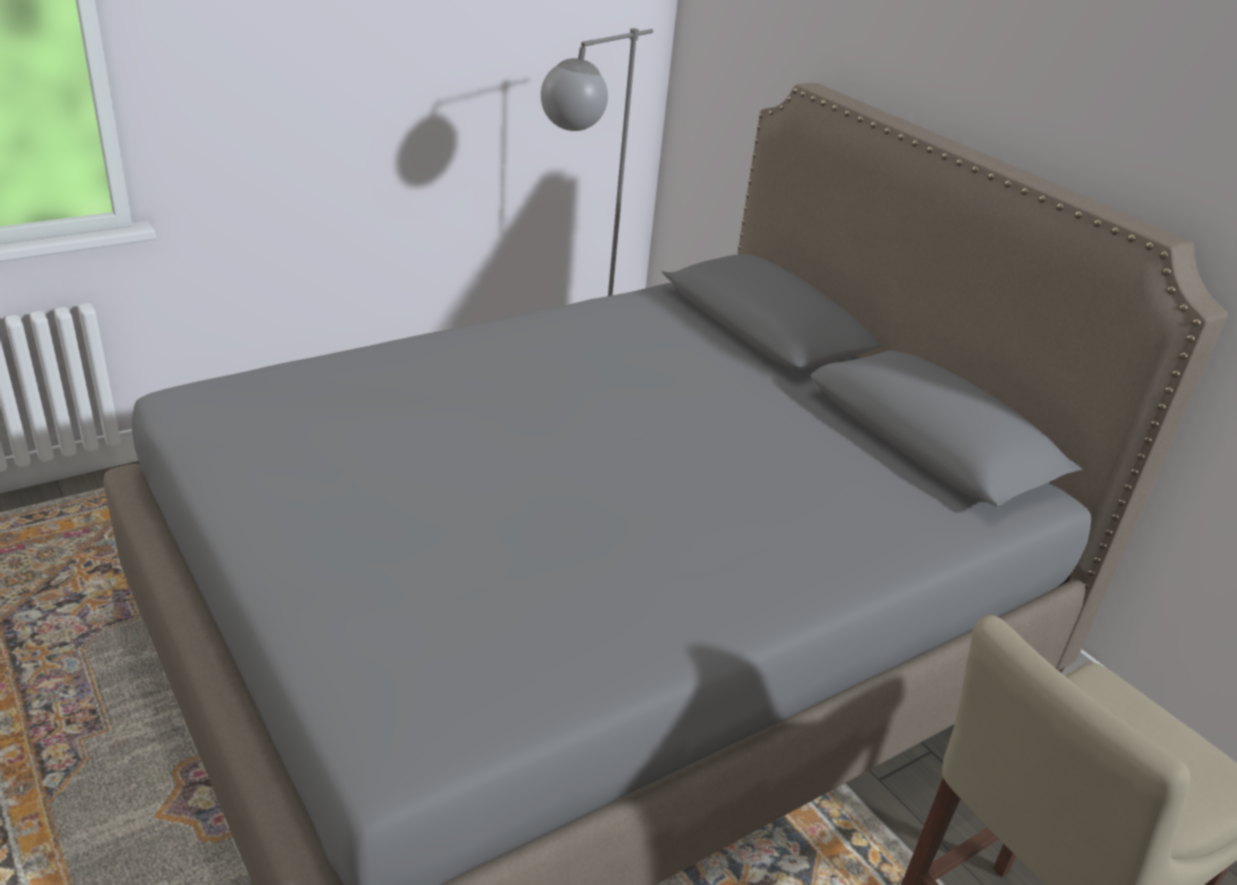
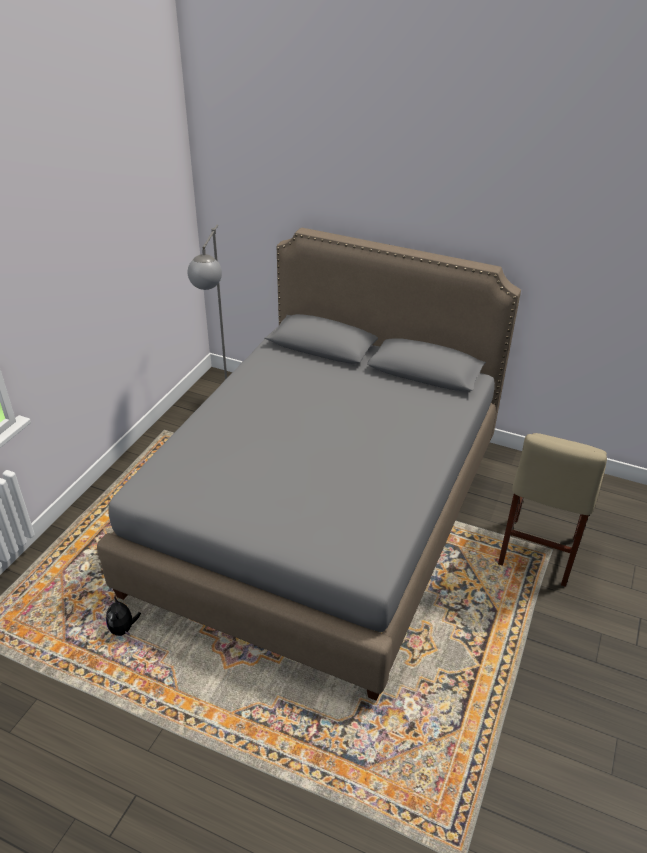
camera: 30 degrees left, 5 degrees up
none -> plush toy [106,596,141,636]

